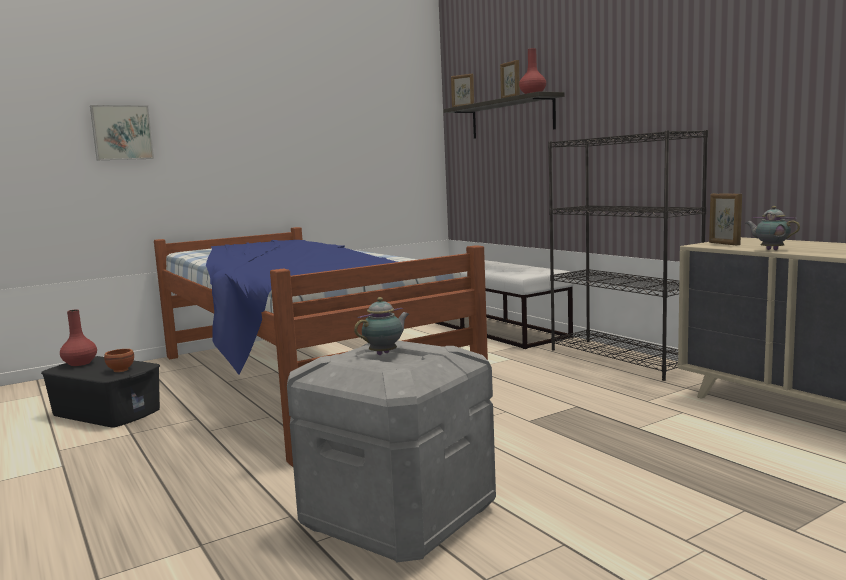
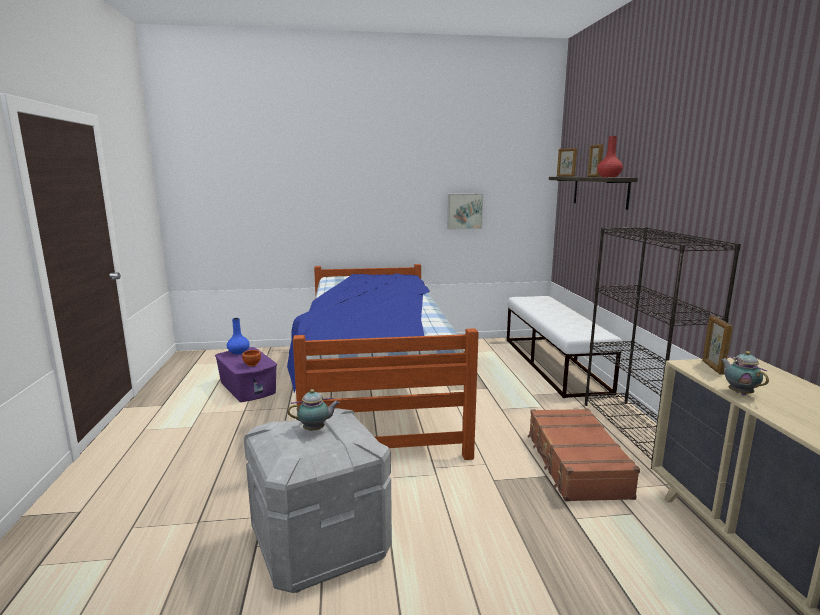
camera: 25 degrees right, 5 degrees up
black storage box [41,356,160,428] -> purple storage box [215,347,277,402]
red vase [60,309,97,366] -> blue vase [227,318,250,354]
picture [90,105,154,160] -> picture moved to [447,194,483,229]
none -> brown suitcase [527,408,640,501]

